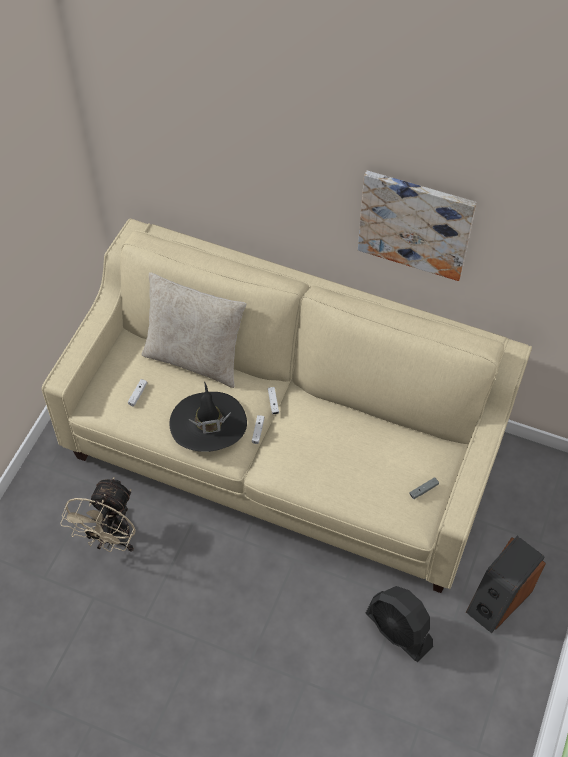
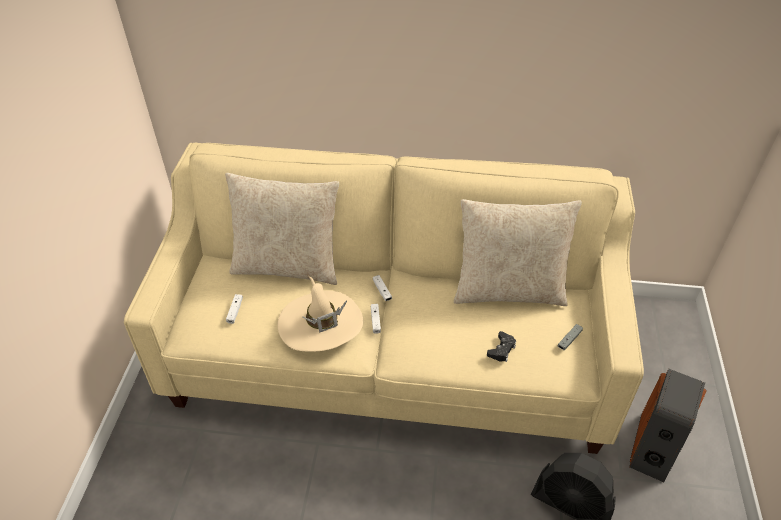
camera: 15 degrees left, 10 degrees down
beige fan [60,477,136,552] -> none
black hat [169,381,247,452] -> beige hat [277,276,363,352]
picture [358,171,477,281] -> none
none -> beige pillow [454,199,582,306]
none -> black game controller [487,331,516,362]

